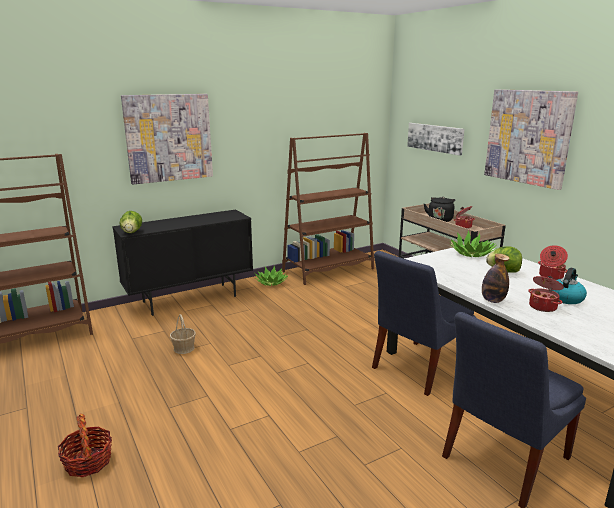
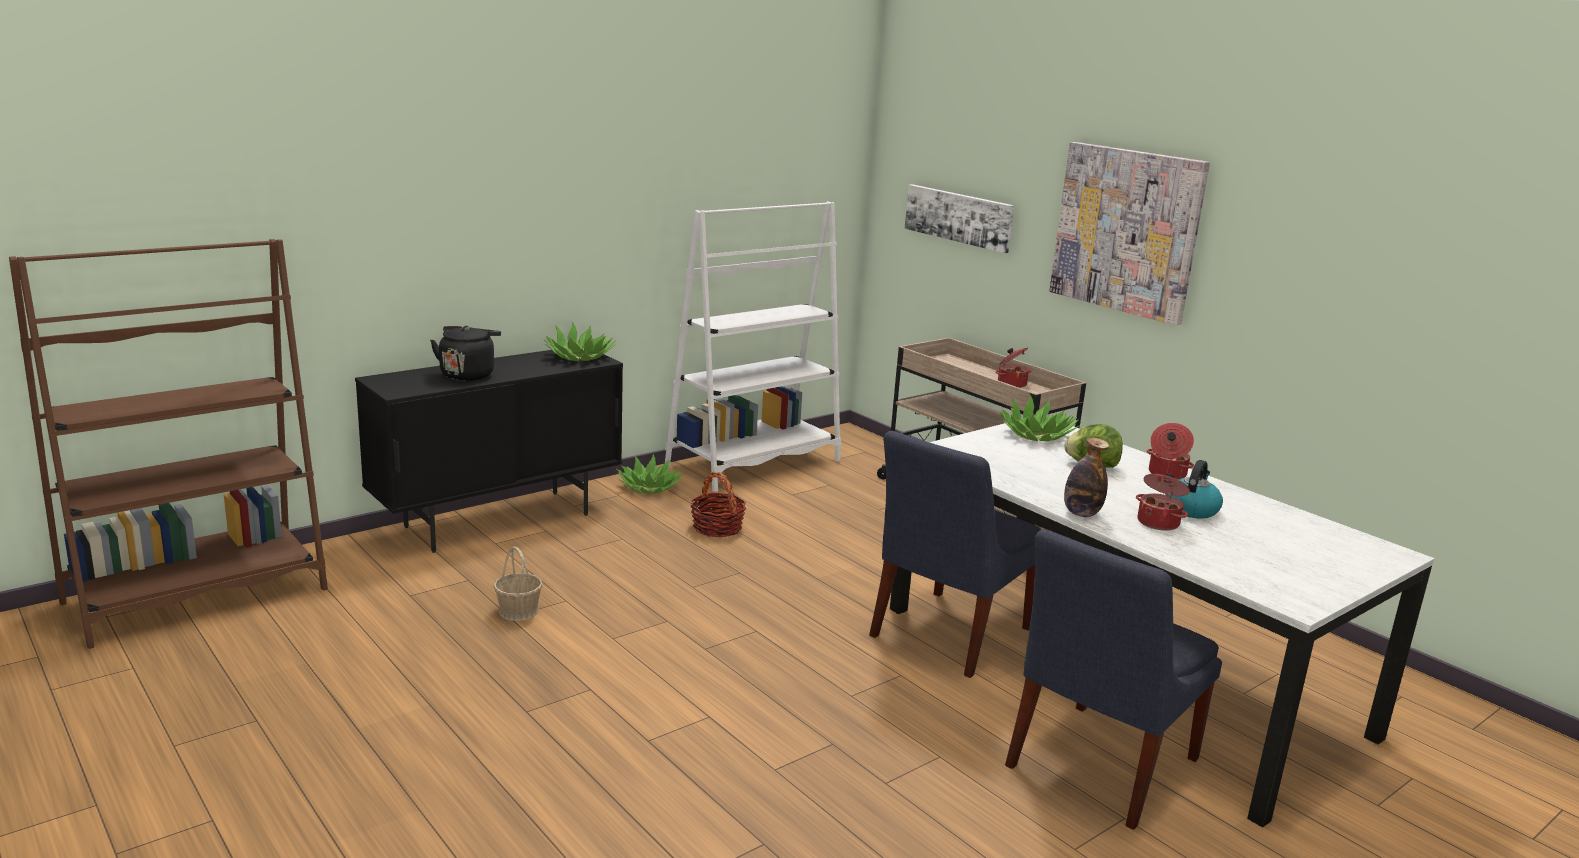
camera: 10 degrees left, 0 degrees up
basket [58,414,112,477] -> basket moved to [690,472,746,537]
lettuce [120,211,142,233] -> none
picture [121,94,213,185] -> none
brown bookcase [282,133,374,285] -> white bookcase [665,202,841,492]
black kettle [424,197,455,222] -> black kettle moved to [430,326,501,381]
none -> potted plant [544,321,616,361]

